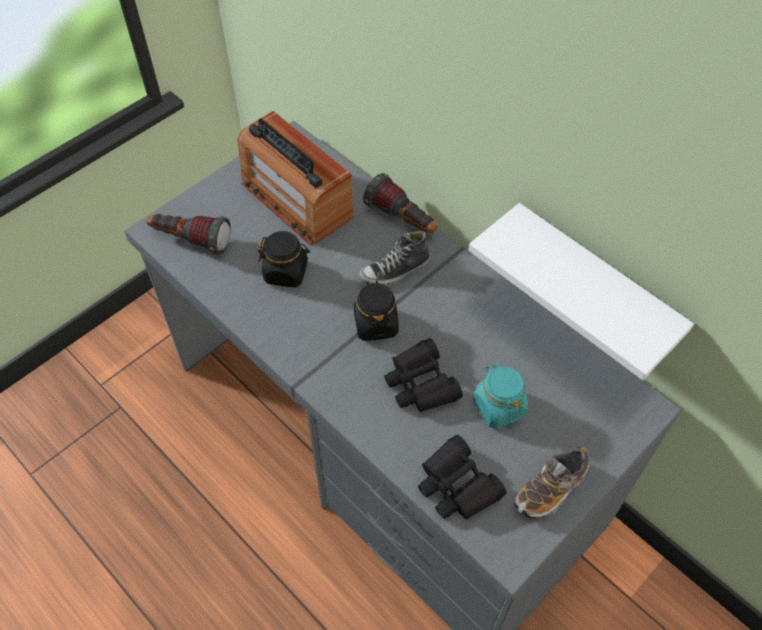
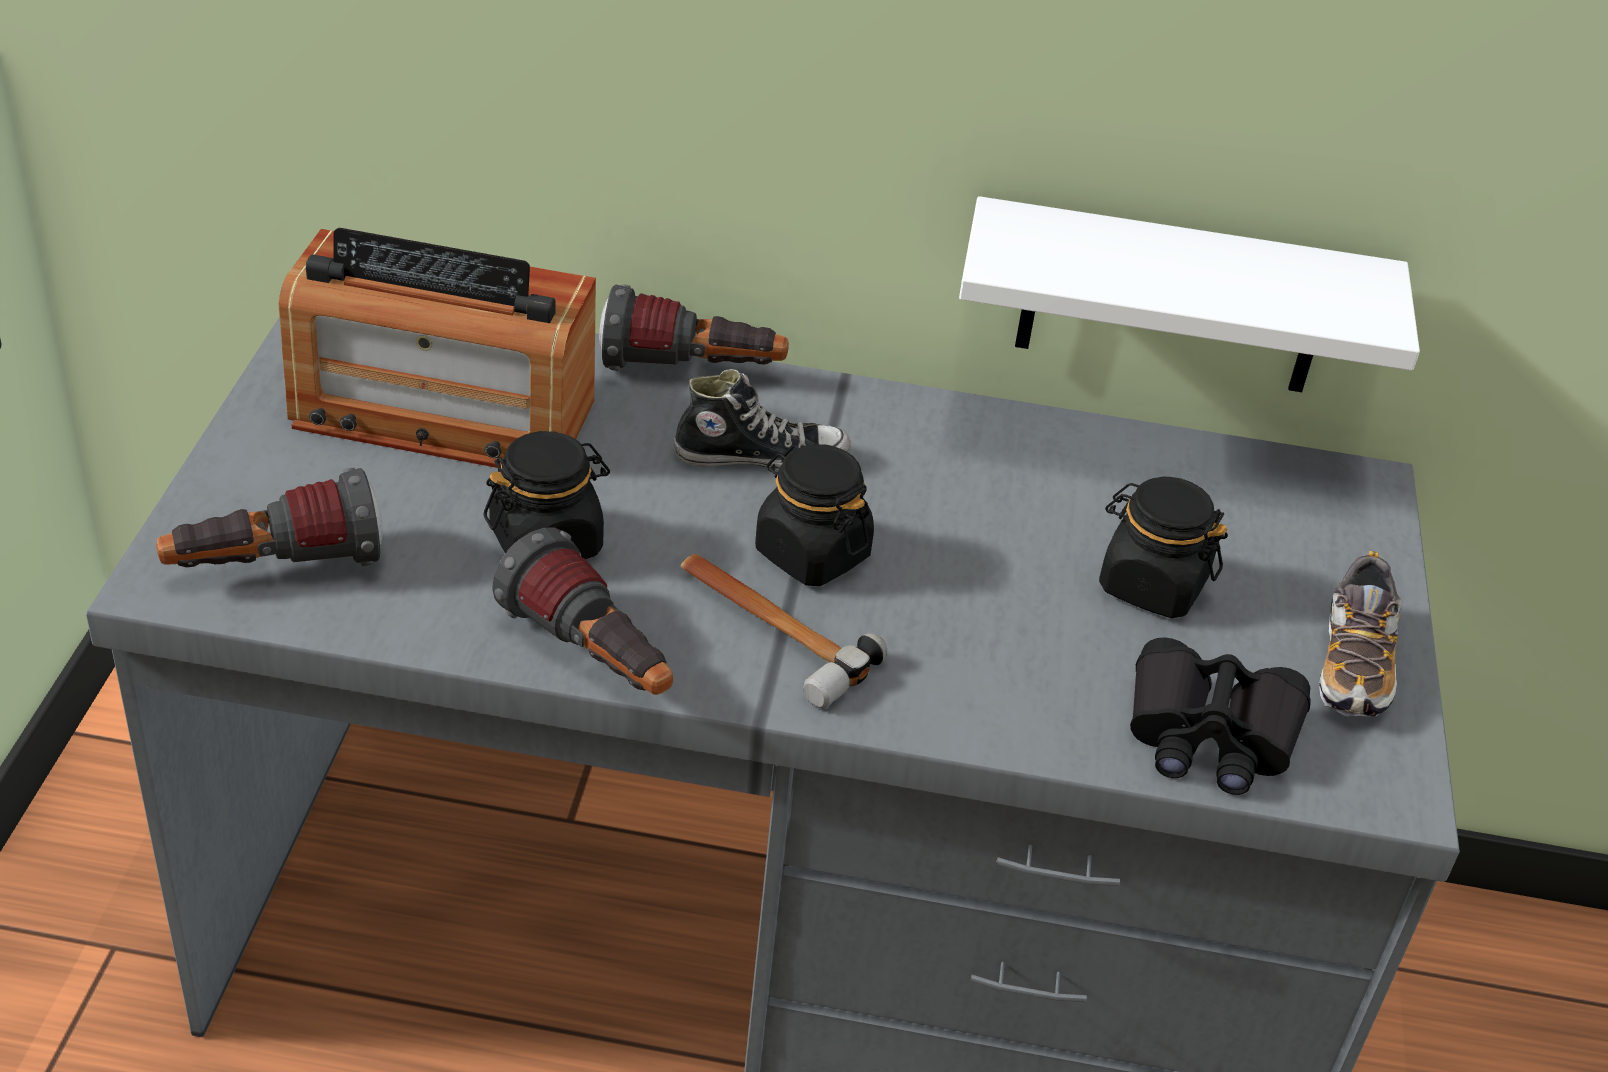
camera: 40 degrees left, 15 degrees down
shoe [359,231,430,286] -> shoe turned 120 degrees counterclockwise [674,369,850,471]
black binoculars [384,338,463,412] -> none
turquoise jar [473,363,528,429] -> black jar [1099,477,1228,618]
none -> flashlight [492,528,673,695]
none -> hammer [681,554,887,708]

